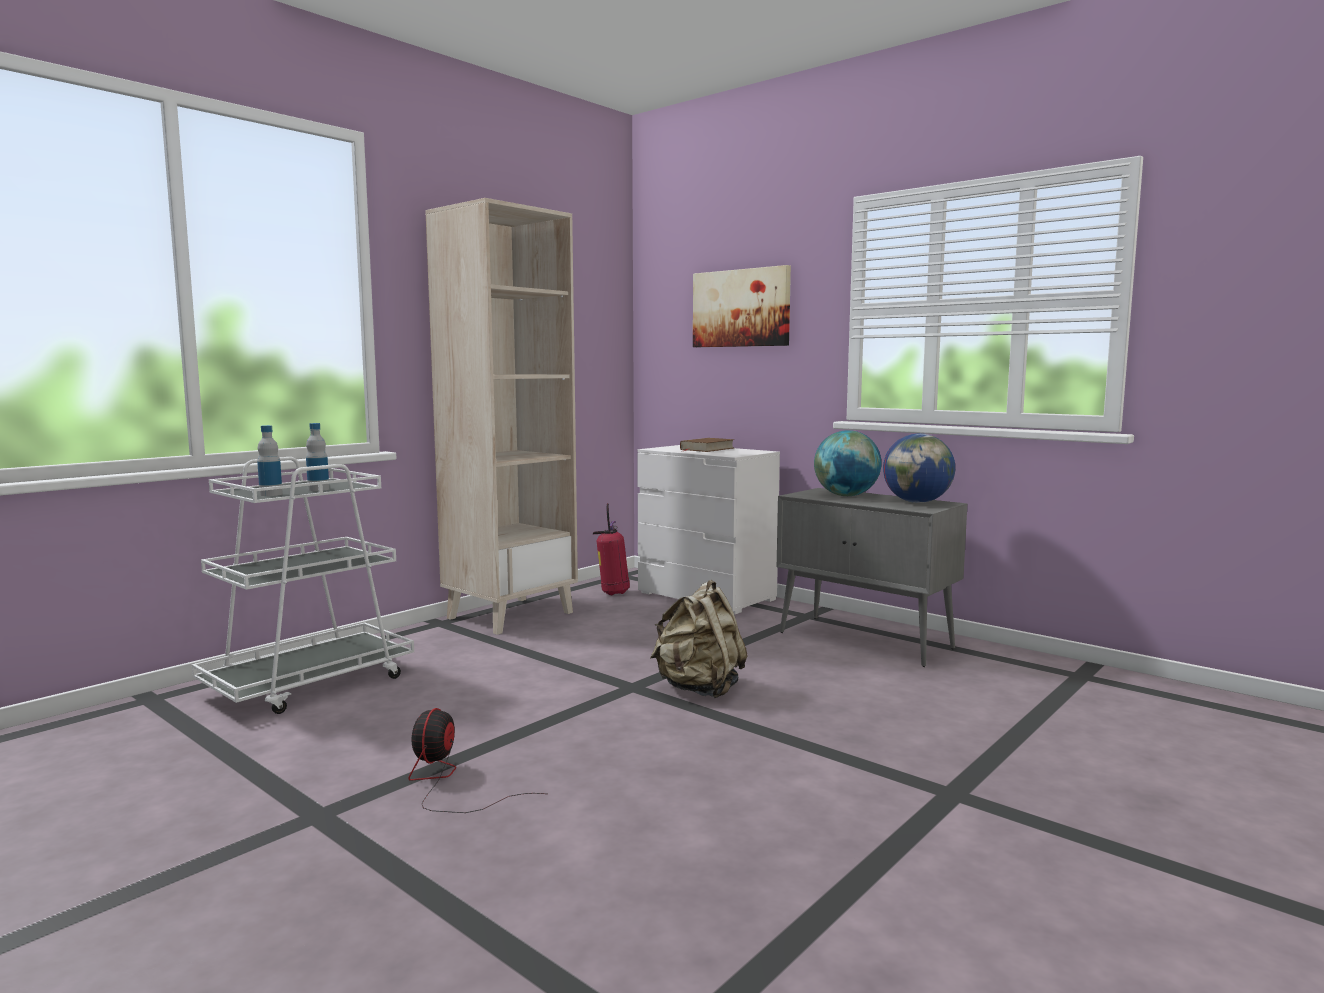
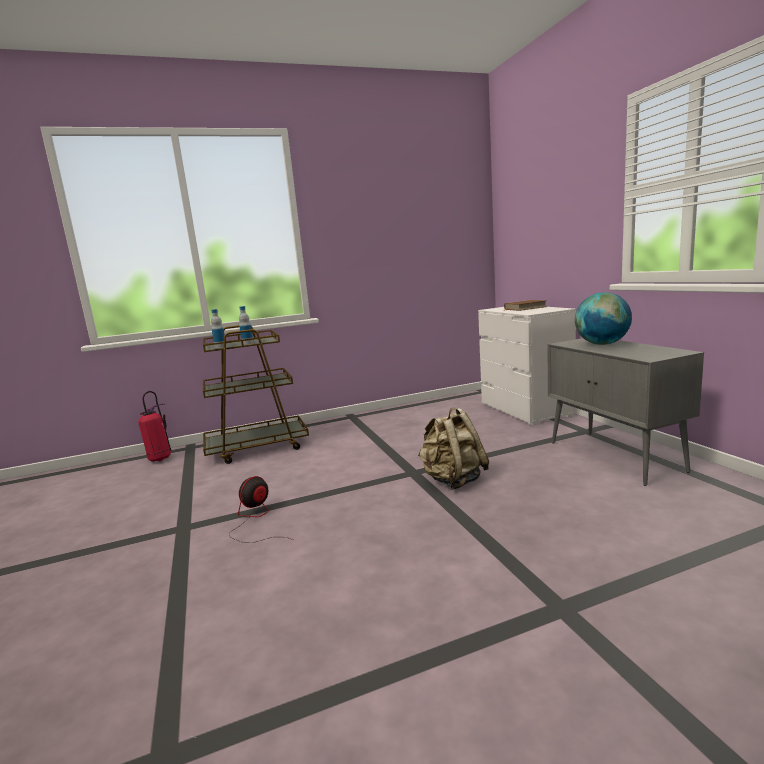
camera: 30 degrees right, 5 degrees up
white cart [192,457,414,714] -> brown cart [203,325,309,464]
beige bookcase [425,198,578,635] -> none
fire extinguisher [593,503,630,595] -> fire extinguisher moved to [138,391,171,462]
picture [693,265,791,347] -> none
globe [883,434,955,503] -> none

